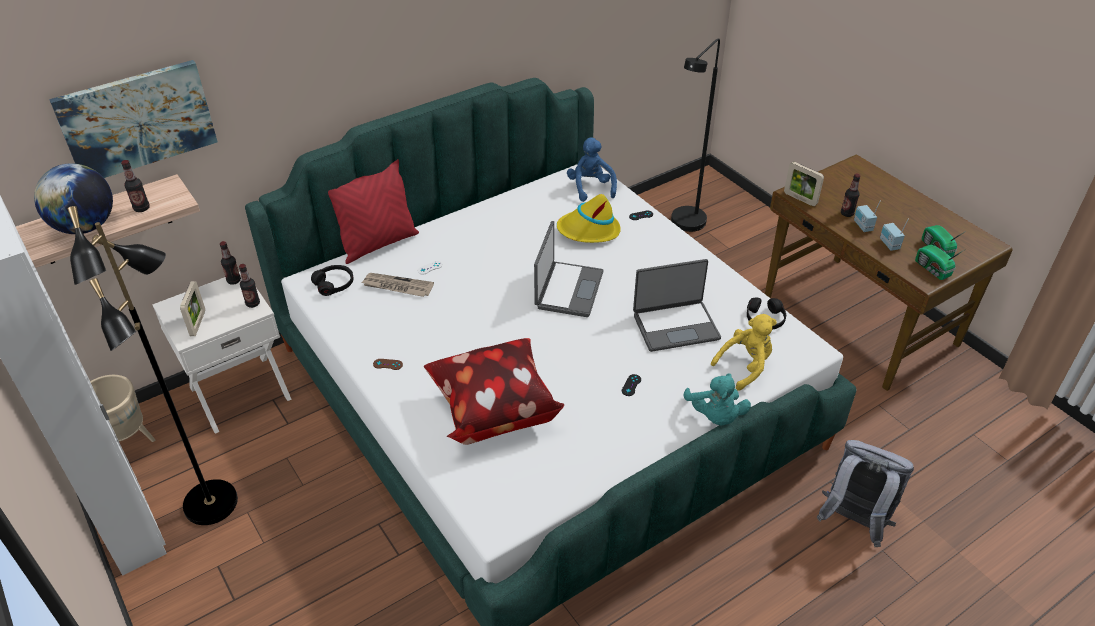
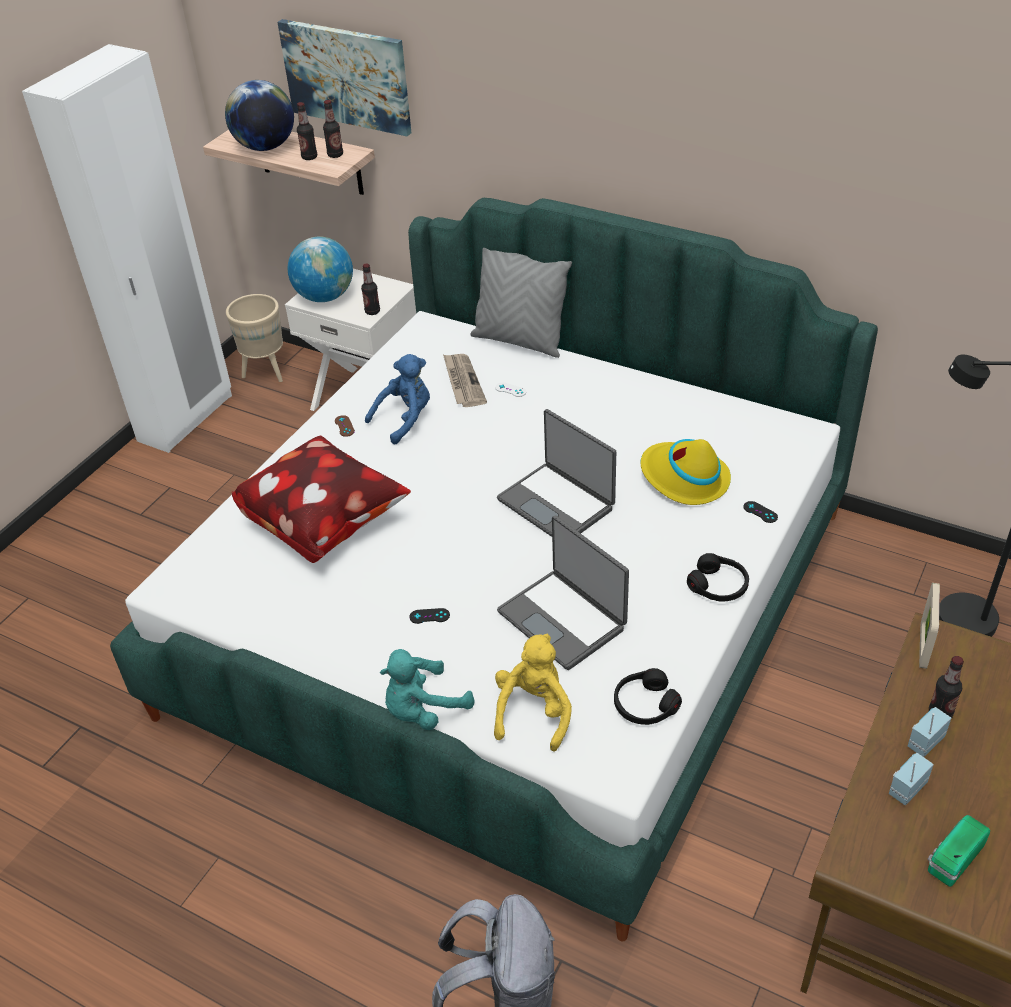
camera: 65 degrees right, 0 degrees up
black floor lamp [67,206,238,525] -> none
picture frame [180,281,205,336] -> globe [288,236,353,302]
bottle [220,241,241,285] -> bottle moved to [323,100,343,158]
black headphones [311,265,354,296] -> black headphones moved to [687,553,749,601]
red pillow [328,159,419,264] -> grey pillow [470,248,572,358]
laptop [534,221,604,317] -> laptop turned 60 degrees clockwise [497,409,616,537]
blue plush toy [567,137,617,202] -> blue plush toy moved to [365,354,430,445]
yellow plush toy [711,314,777,391] -> yellow plush toy turned 105 degrees counterclockwise [494,634,572,751]
radio [915,245,964,280] -> none

